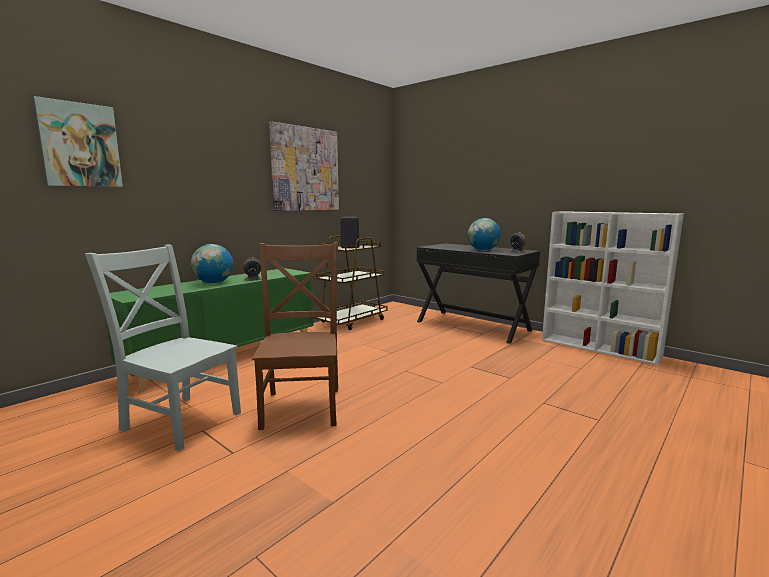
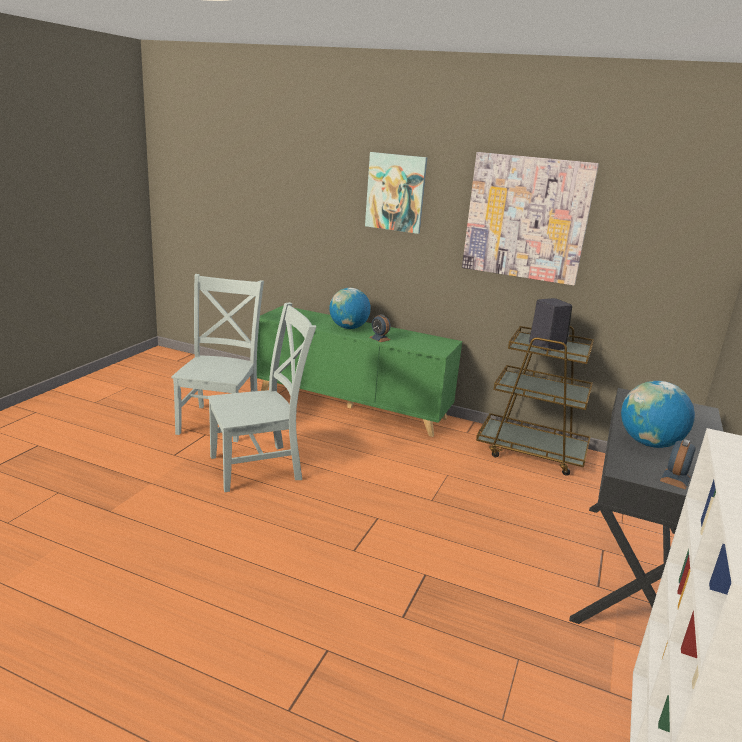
camera: 70 degrees right, 10 degrees up
picture [33,96,123,187] -> picture moved to [365,152,427,234]
brown chair [252,242,338,430] -> grey chair [208,302,316,492]

